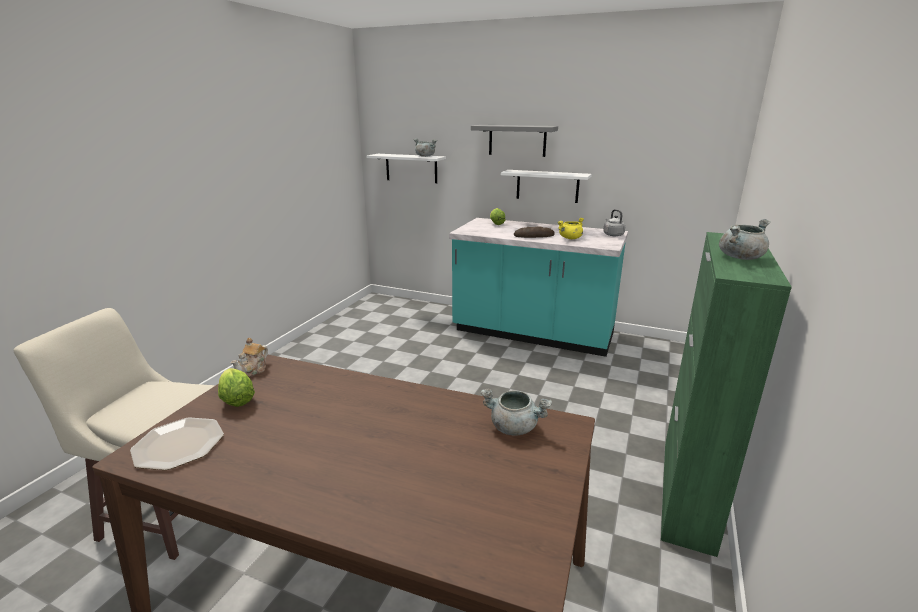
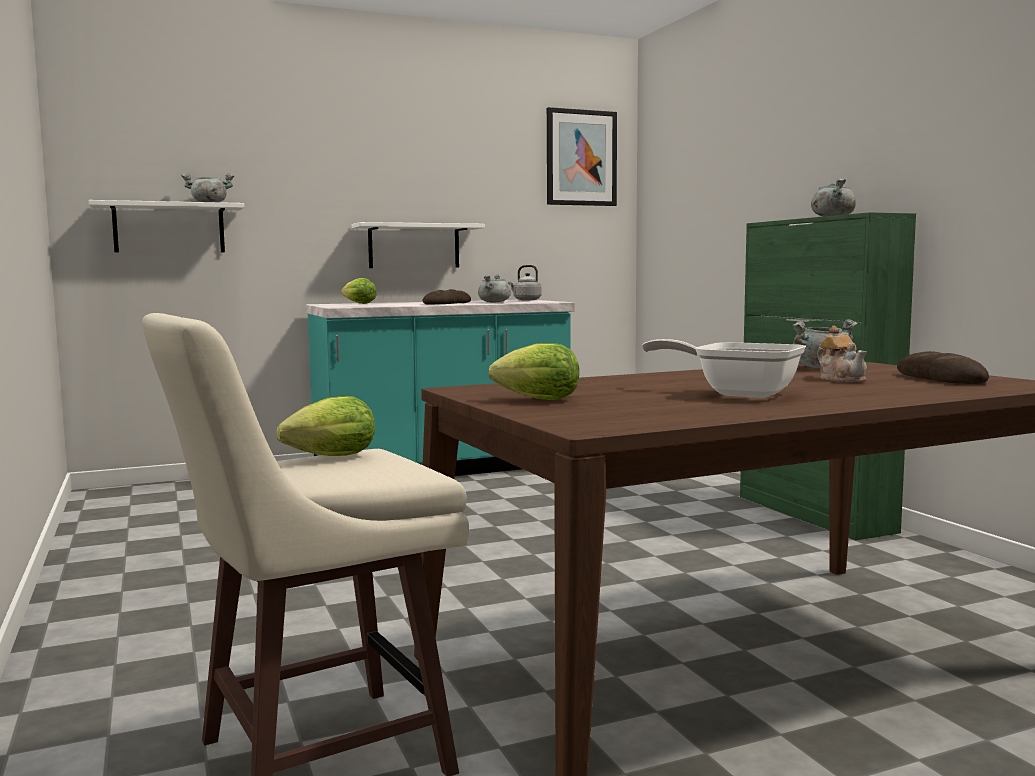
camera: 45 degrees left, 15 degrees down
plate [130,417,224,470] -> none
teapot [231,338,268,377] -> teapot moved to [817,326,867,383]
grey shelf [471,125,558,157] -> none
yellow cooking pot [557,217,584,239] -> grey cooking pot [478,274,511,302]
none -> lettuce [276,396,375,456]
none -> picture [547,107,617,206]
none -> frying pan [642,339,806,398]
none -> bread [897,351,989,384]

